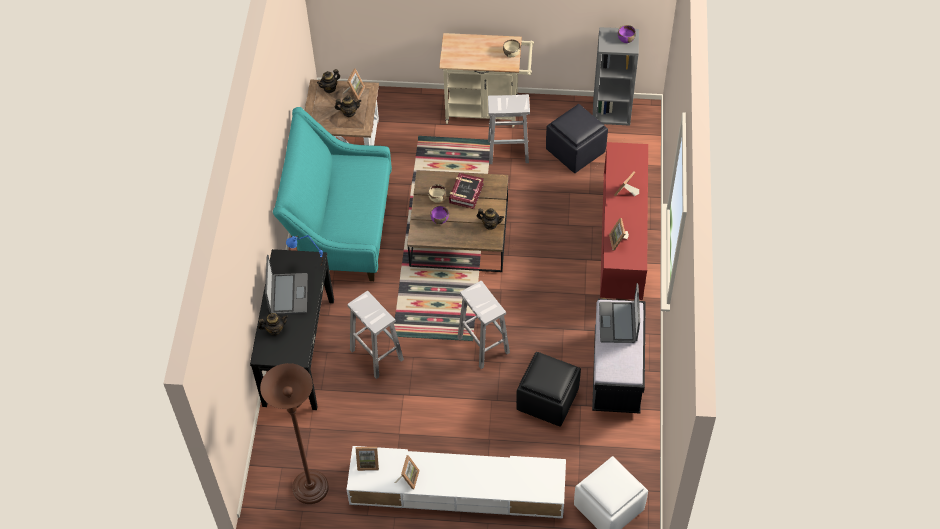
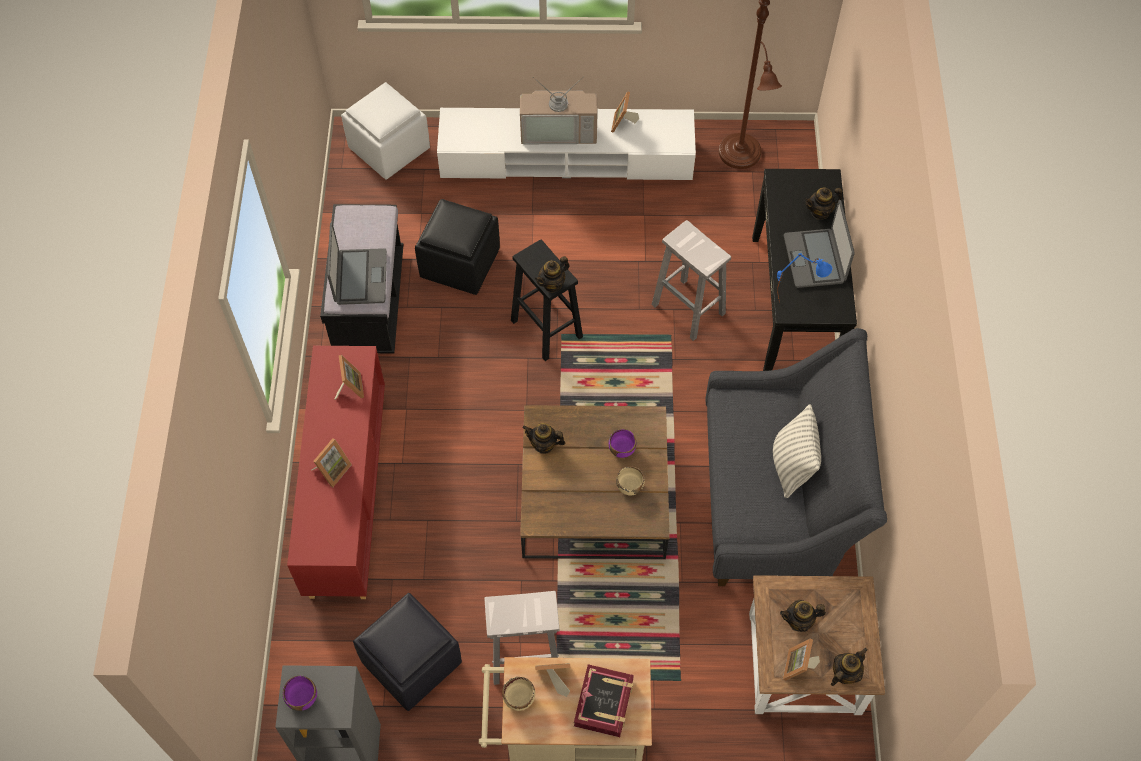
camera: 175 degrees right, 5 degrees up
turquoise sofa [273,107,392,281] -> grey sofa [706,328,887,586]
picture frame [356,447,379,471] -> picture frame moved to [535,663,570,697]
book [449,173,484,209] -> book moved to [574,664,634,737]
white stool [457,281,510,369] -> black stool [511,240,583,361]
none -> television [520,76,597,144]
none -> teapot [535,256,569,293]
none -> pillow [773,404,821,498]

